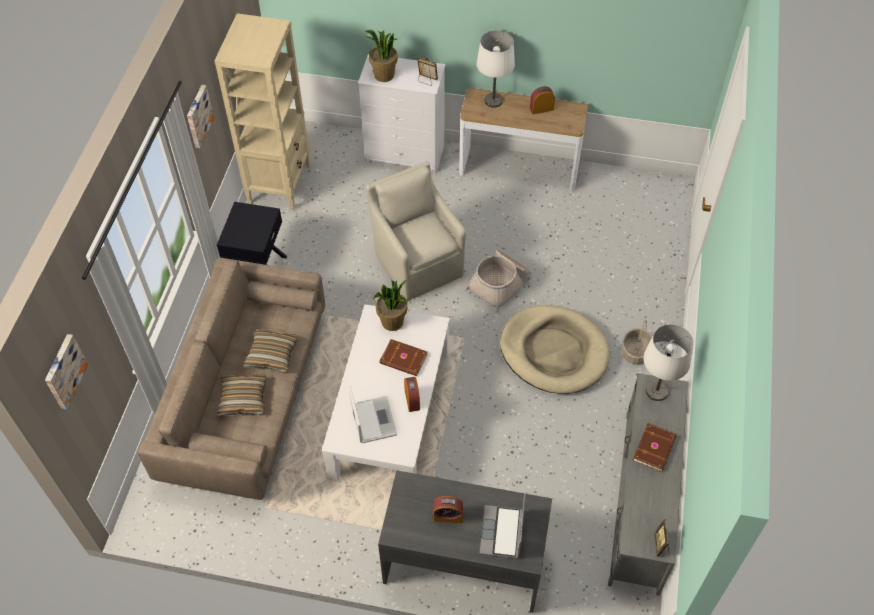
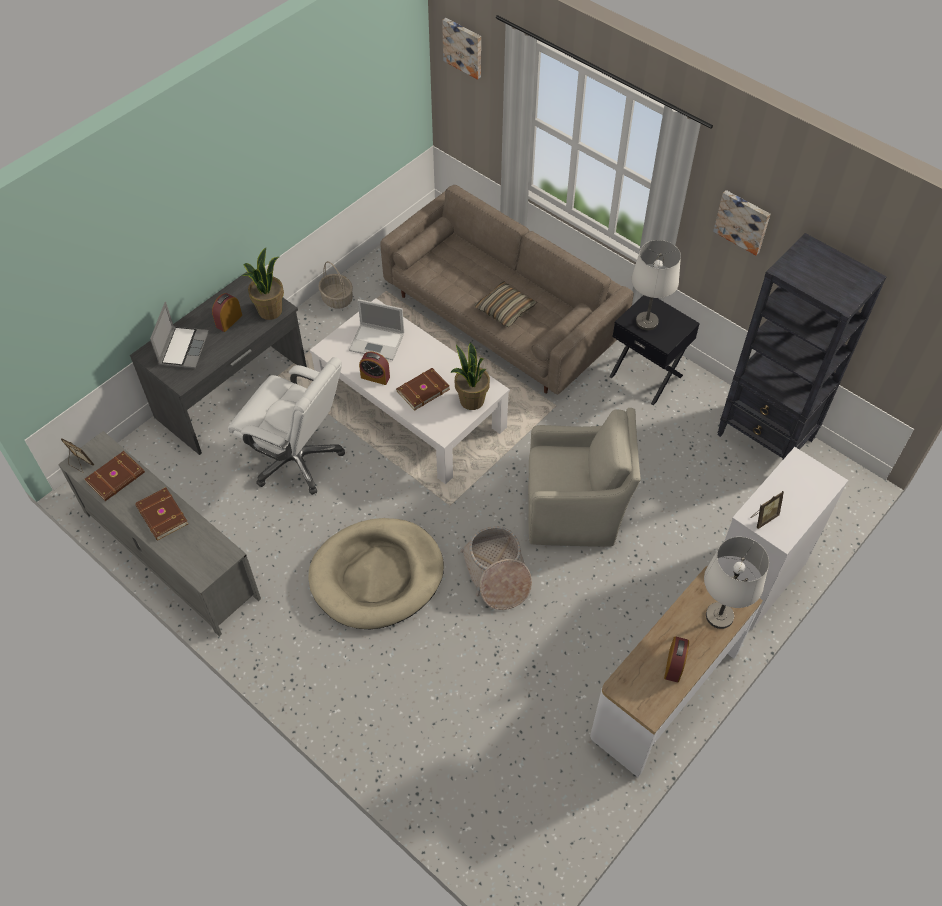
camera: 120 degrees right, 0 degrees up
beige bookcase [214,13,310,210] -> black bookcase [717,233,887,459]
pillow [217,374,266,416] -> none
potted plant [364,30,398,82] -> potted plant moved to [242,248,284,320]
laptop [479,493,526,559] -> laptop turned 60 degrees clockwise [150,302,209,368]
basket [622,320,655,365] -> basket moved to [318,261,353,309]
white table lamp [643,324,694,401] -> white table lamp moved to [631,240,681,330]
none -> brown book [85,451,145,501]
none -> white office chair [228,357,345,495]

